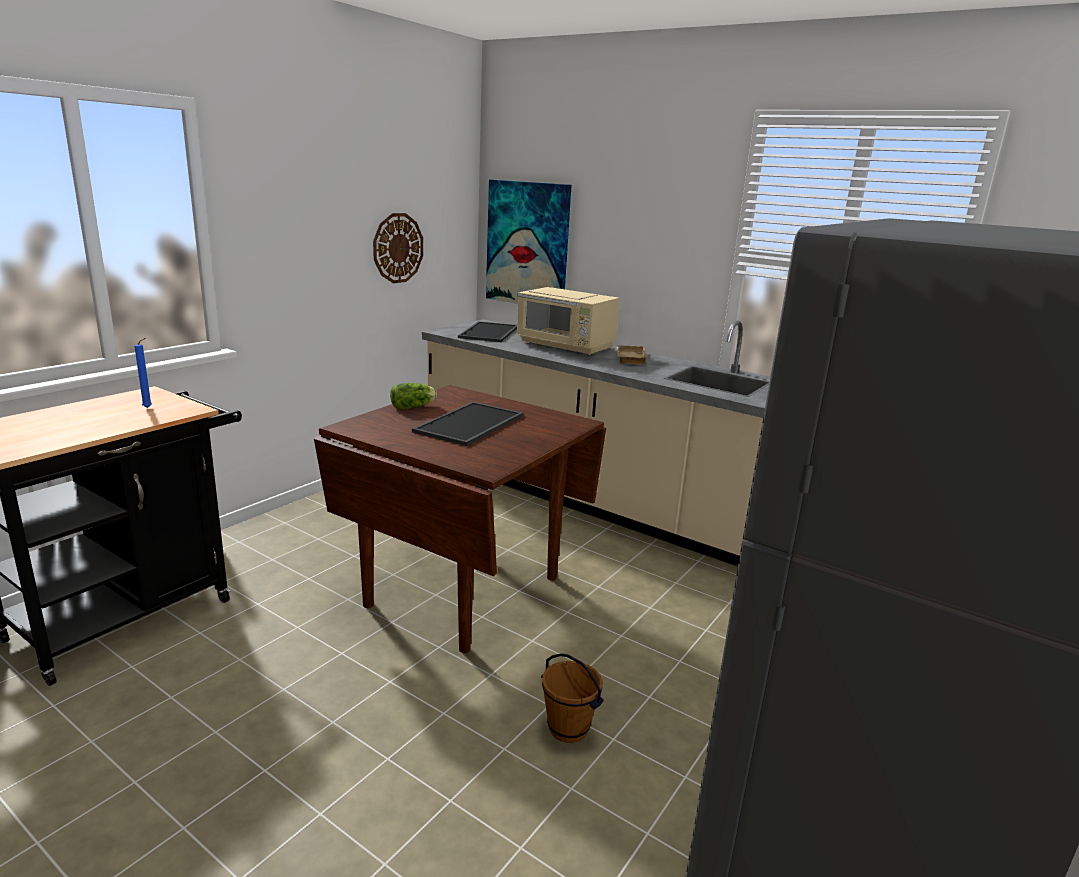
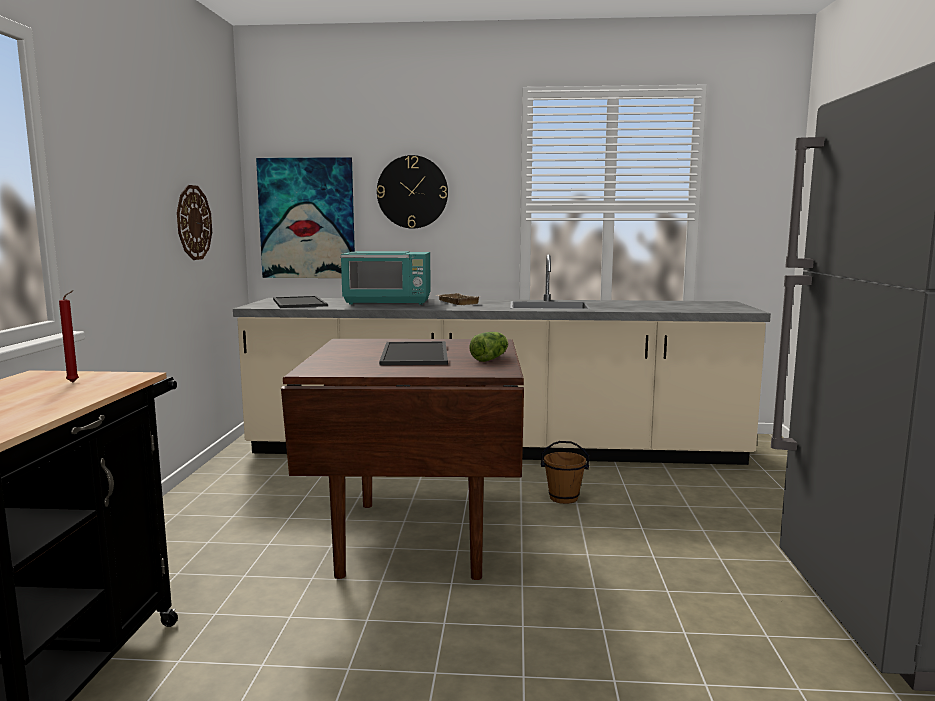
camera: 30 degrees left, 10 degrees down
blue candle [134,338,152,408] -> red candle [59,290,79,382]
lettuce [390,383,437,409] -> lettuce moved to [469,332,509,362]
beige microwave [516,287,620,355] -> turquoise microwave [340,251,431,305]
brown bucket [541,653,604,743] -> brown bucket moved to [541,441,589,504]
none -> wall clock [377,155,448,229]

